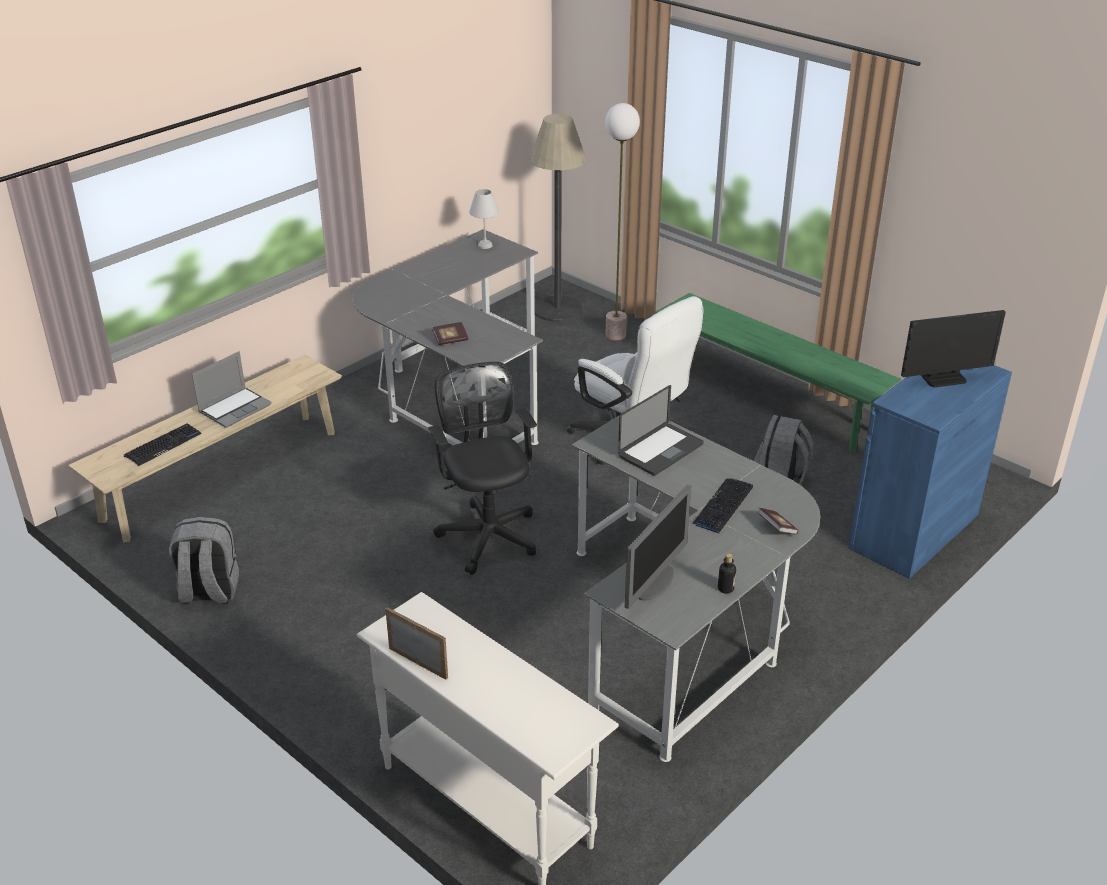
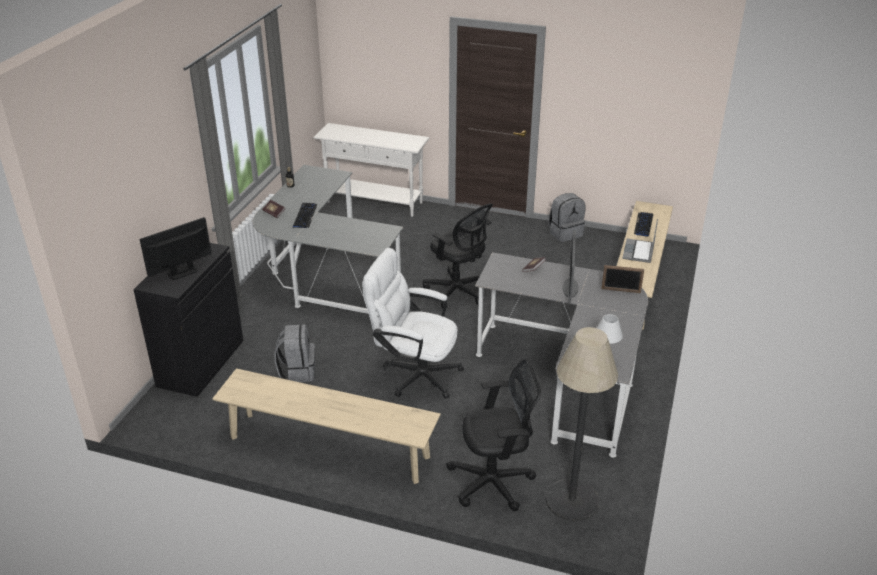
camera: 155 degrees right, 0 degrees up
picture frame [385,607,448,680] -> picture frame moved to [601,265,644,293]
floor lamp [605,103,640,340] -> black office chair [446,359,541,511]
laptop [618,385,704,476] -> none
monitor [625,485,691,609] -> monitor moved to [563,230,578,303]
green bench [656,293,901,452] -> beige bench [212,368,441,484]
blue cabinet [848,365,1012,579] -> black cabinet [133,243,243,397]

